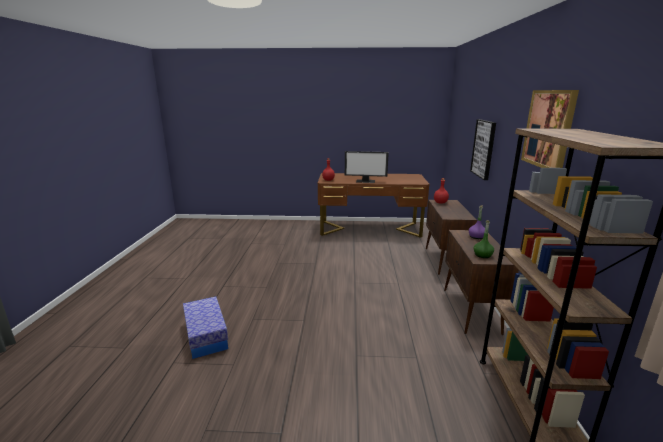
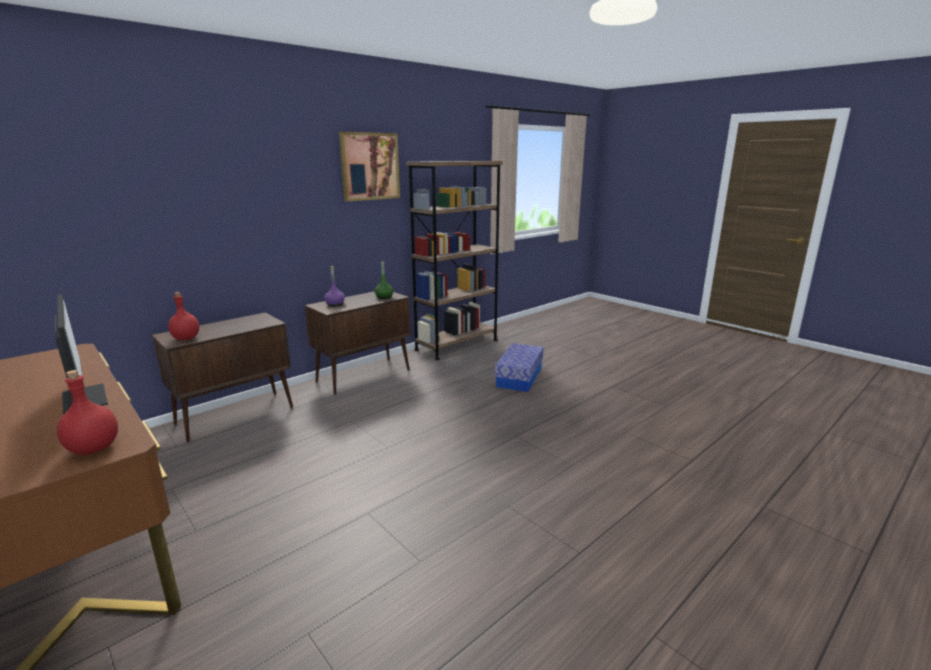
camera: 135 degrees left, 0 degrees up
storage box [183,296,228,359] -> storage box moved to [495,343,544,392]
picture [470,119,496,180] -> none

